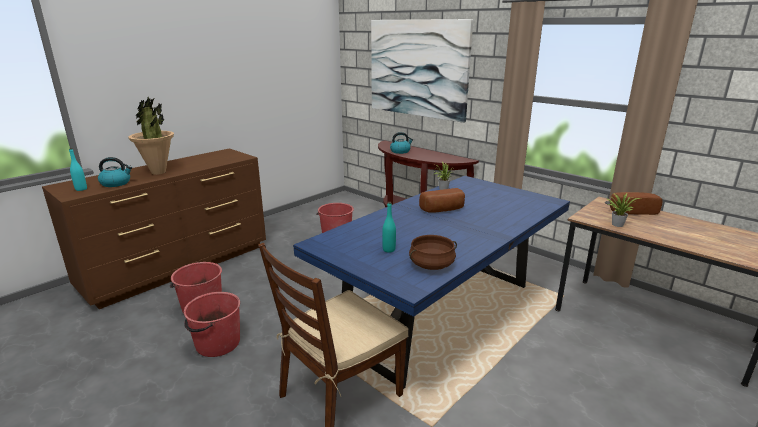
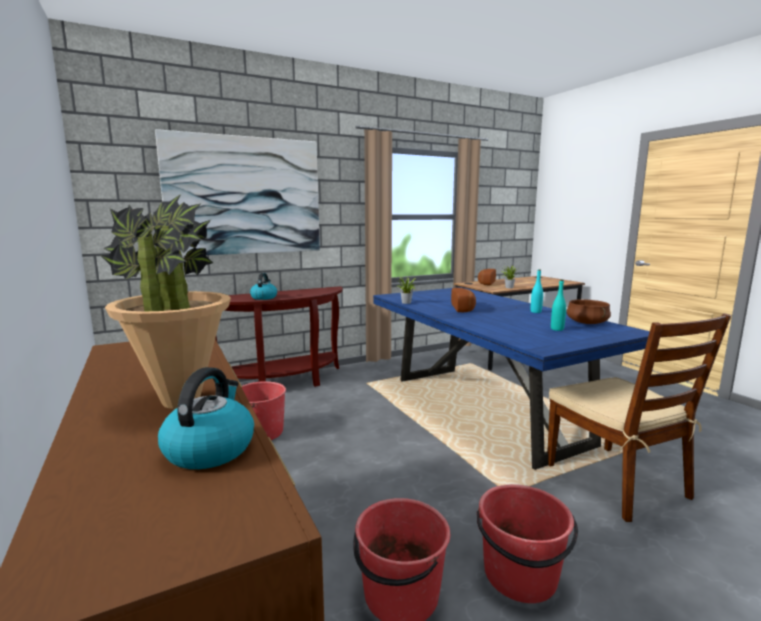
camera: 70 degrees left, 10 degrees down
turquoise bottle [69,148,87,191] -> turquoise bottle moved to [531,270,543,313]

